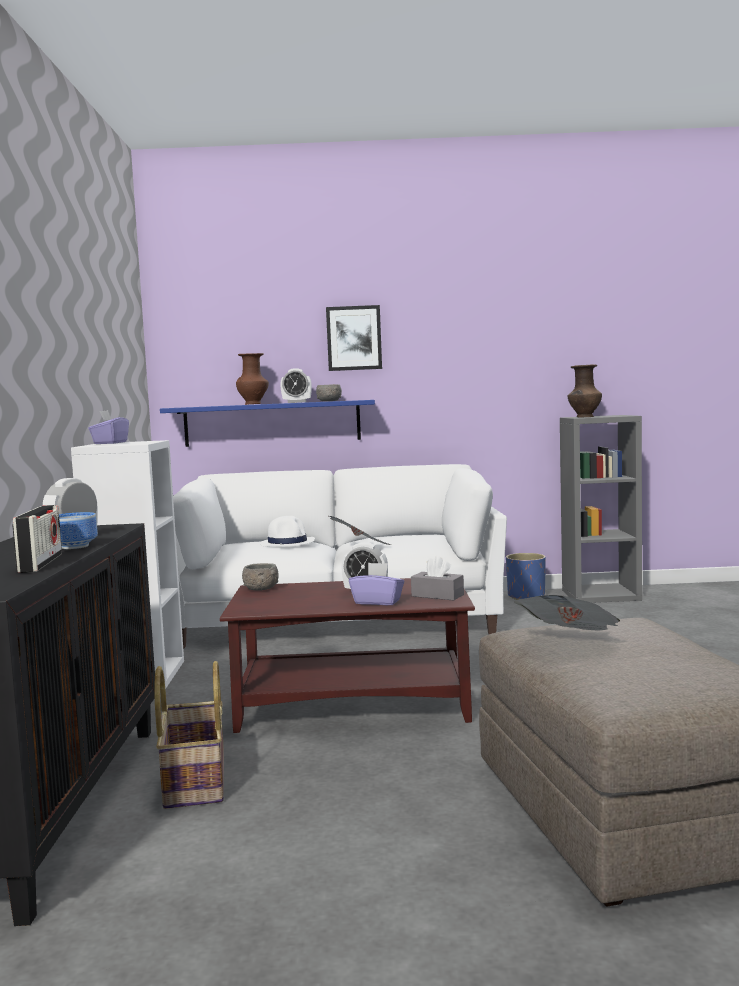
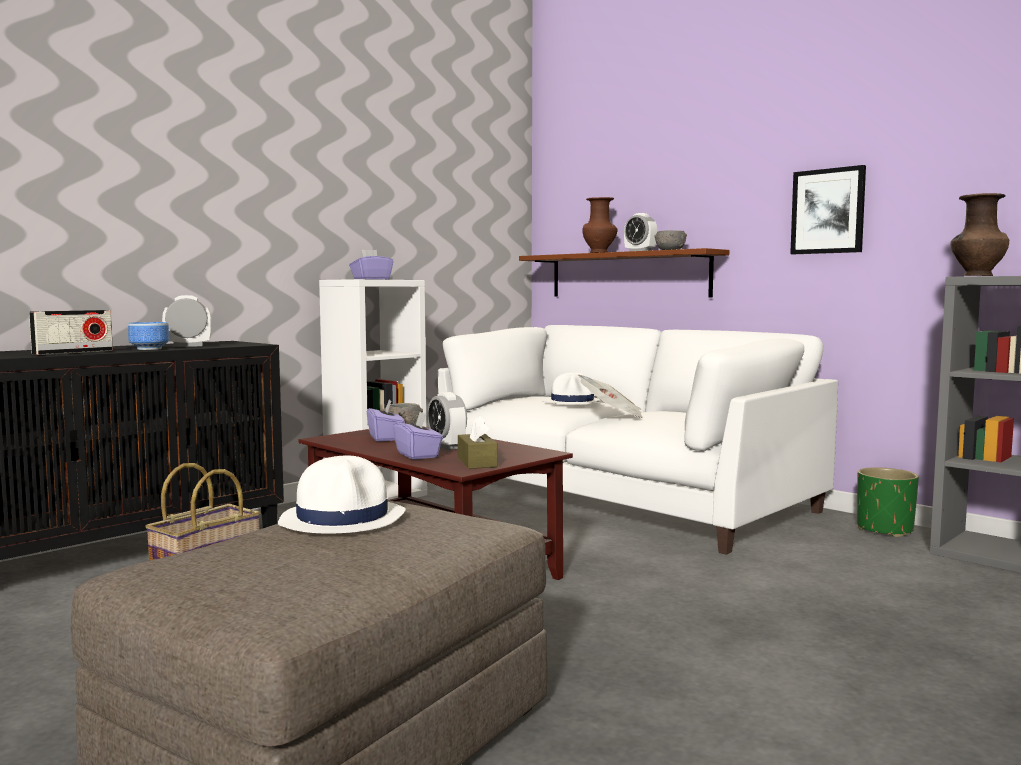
camera: 45 degrees right, 0 degrees up
blue shelf [160,400,375,447] -> brown shelf [519,248,729,298]
picture [326,305,382,371] -> picture moved to [790,165,866,254]
grey tissue box [411,556,464,601] -> brown tissue box [458,416,498,469]
blue planter [506,553,546,600] -> green planter [857,467,919,537]
newspaper [514,595,621,631] -> white hat [278,456,406,533]
none -> purple tissue box [367,400,405,441]

